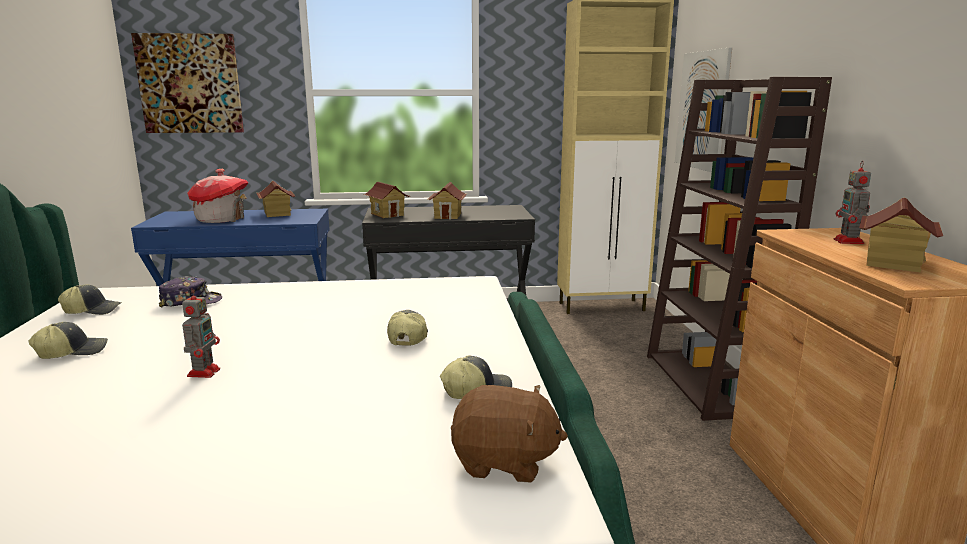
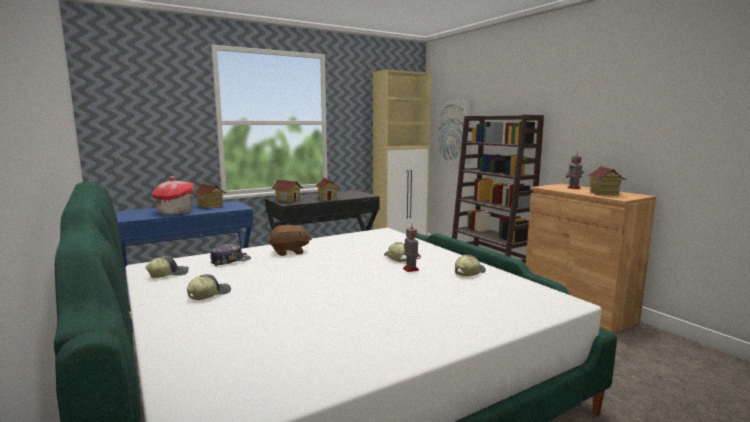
camera: 25 degrees left, 5 degrees down
picture [131,33,244,133] -> none
toy robot [182,288,220,378] -> toy robot moved to [403,223,421,272]
brown plush toy [451,385,568,483] -> brown plush toy moved to [269,225,312,256]

